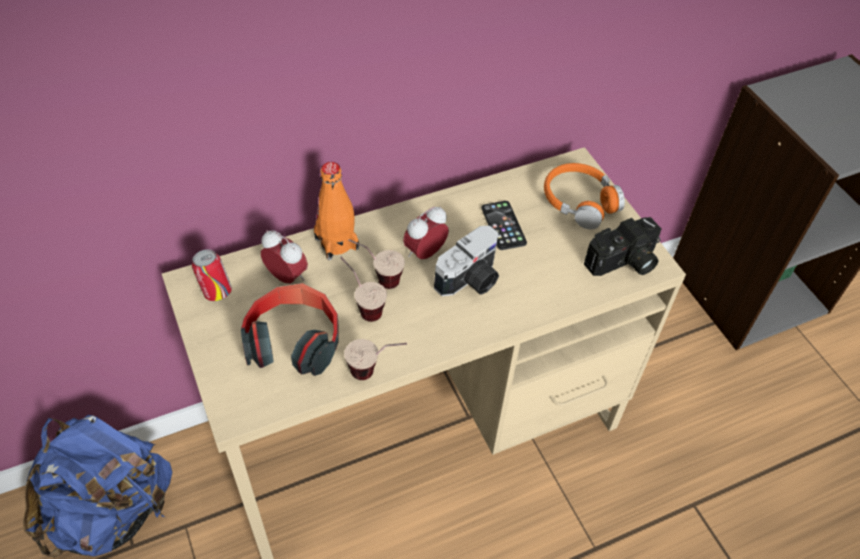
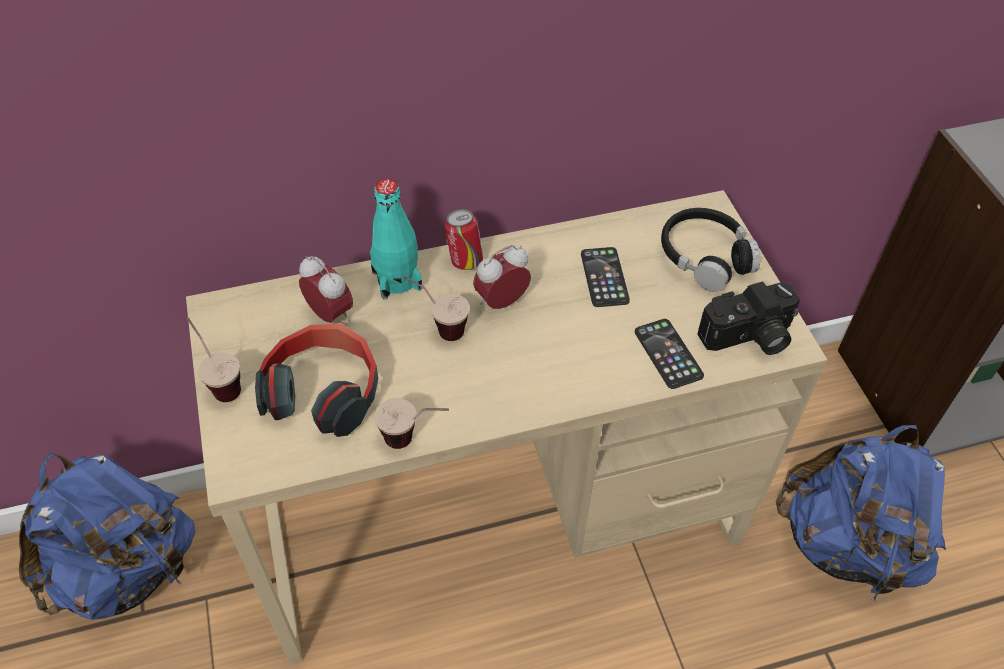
camera: 10 degrees right, 0 degrees up
can [192,249,232,301] -> can moved to [445,209,483,270]
orange bottle [314,162,359,260] -> turquoise bottle [370,179,422,300]
cup [340,257,387,322] -> cup moved to [187,317,241,402]
camera [434,226,499,296] -> none
orange headphones [544,163,625,229] -> black headphones [661,208,760,292]
none -> phone [635,319,704,389]
none -> blue backpack [776,425,946,600]

